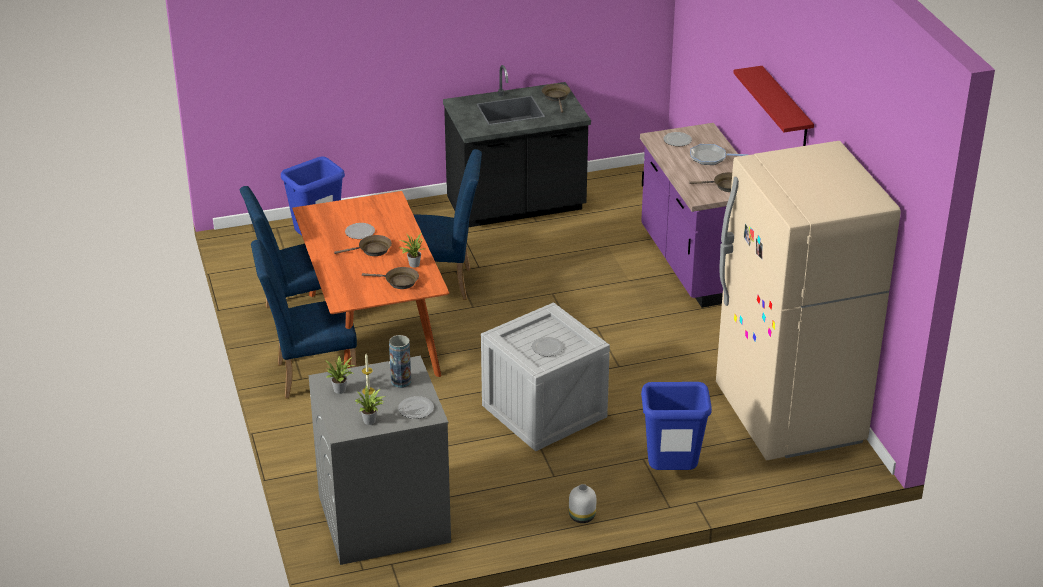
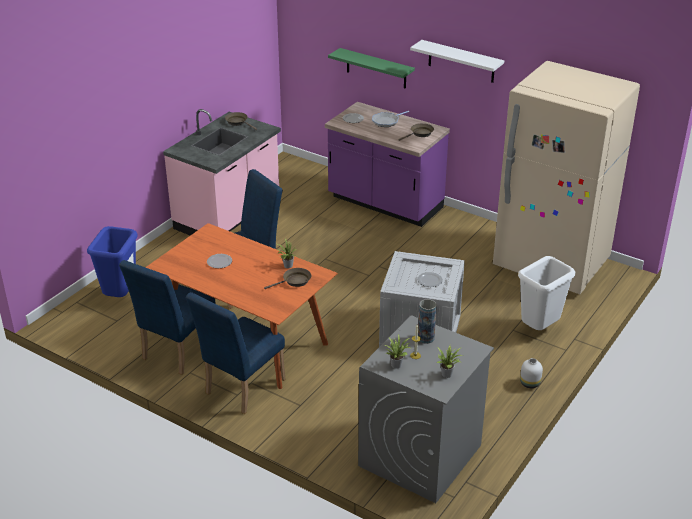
camera: 40 degrees left, 0 degrees up
brown frying pan [334,235,392,256] -> none
plate [398,396,434,419] -> none
black counter [443,65,591,227] -> pink counter [163,109,281,235]
blue trash can [641,382,712,470] -> white trash can [518,256,575,330]
red shelf [733,66,814,146] -> white shelf [410,40,504,83]
none -> green shelf [328,48,415,89]

